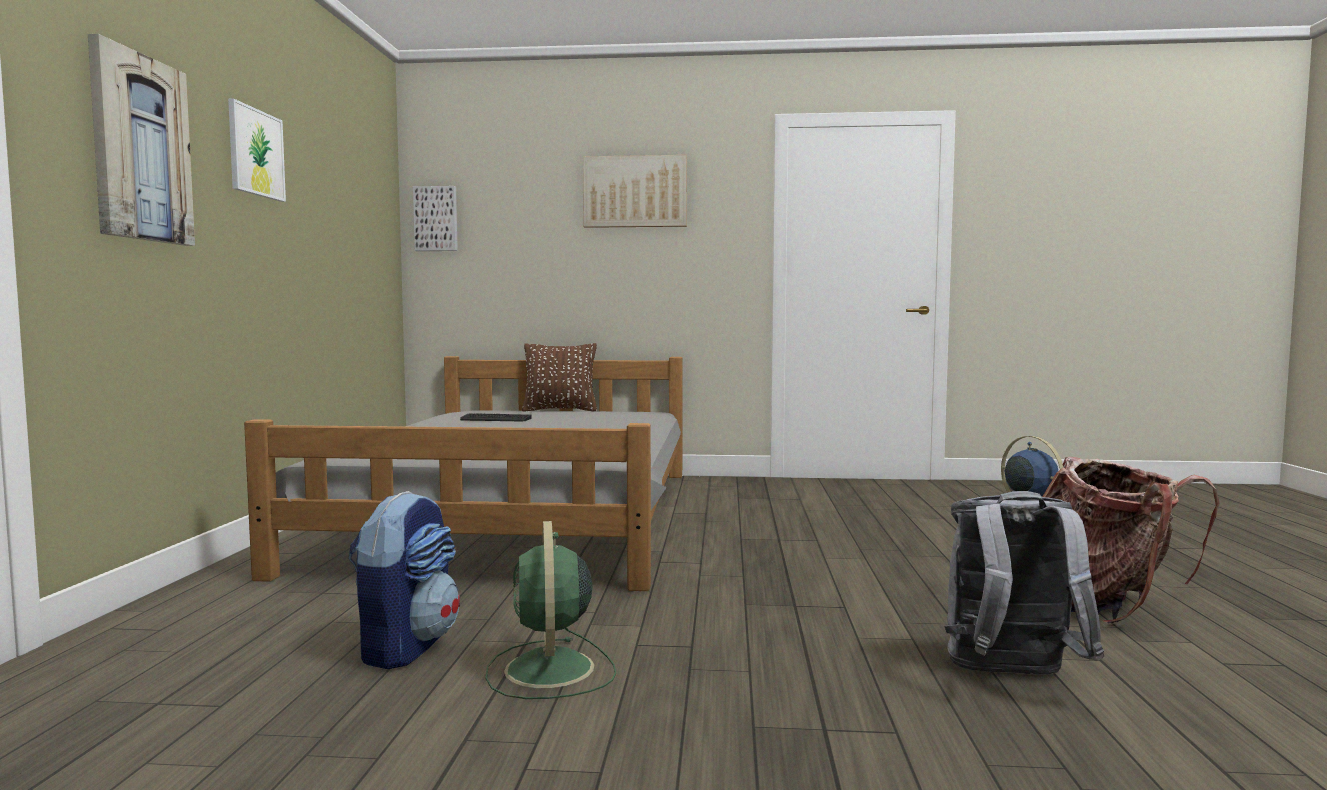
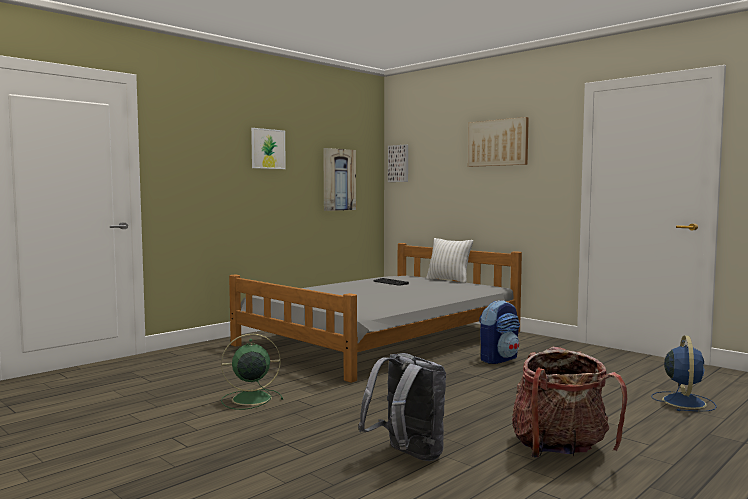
camera: 40 degrees right, 0 degrees up
picture [88,34,195,246] -> picture moved to [323,148,356,211]
backpack [348,491,460,669] -> backpack moved to [479,300,520,364]
green fan [485,521,616,699] -> green fan turned 45 degrees clockwise [221,334,283,410]
brown pillow [522,343,597,412] -> white pillow [426,238,473,283]

